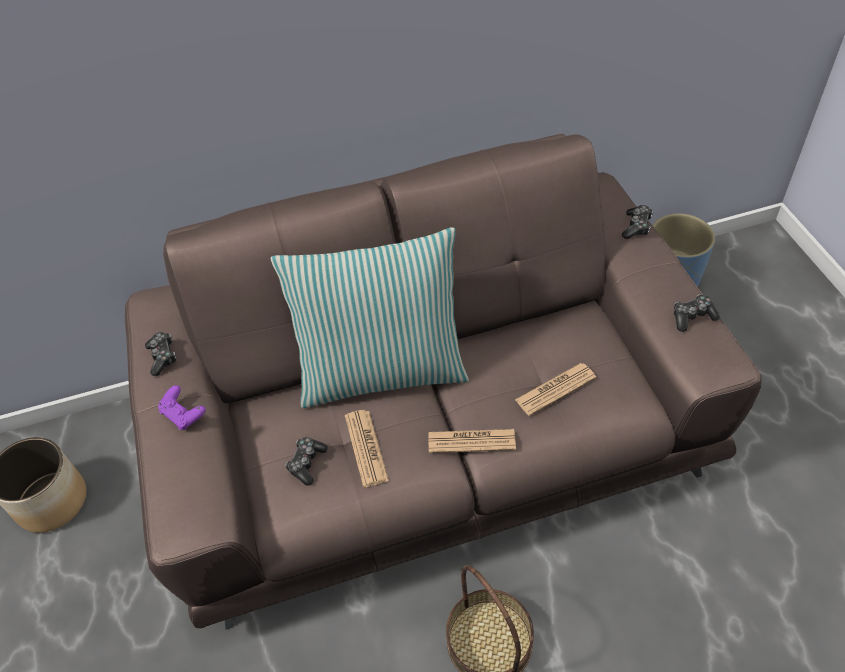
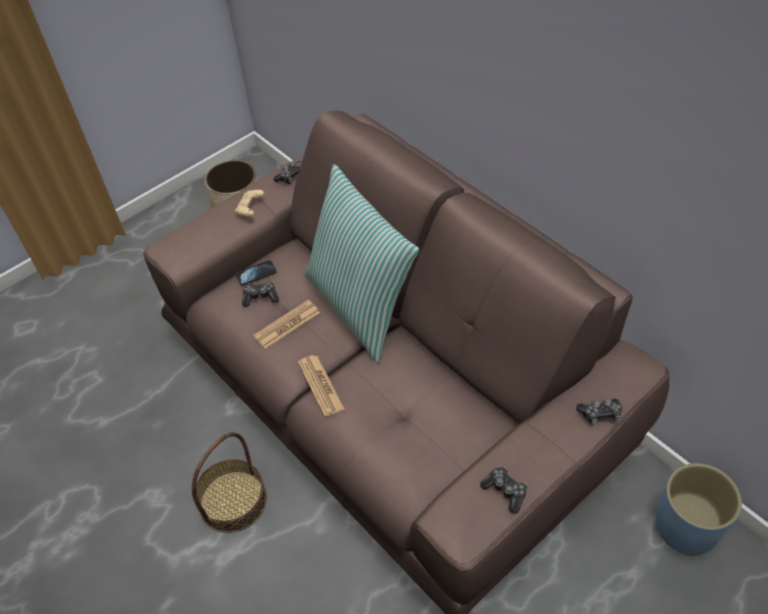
camera: 65 degrees right, 0 degrees up
purple game controller [158,385,206,430] -> beige game controller [235,190,265,217]
newspaper [515,363,596,416] -> none
none -> phone [235,260,277,286]

